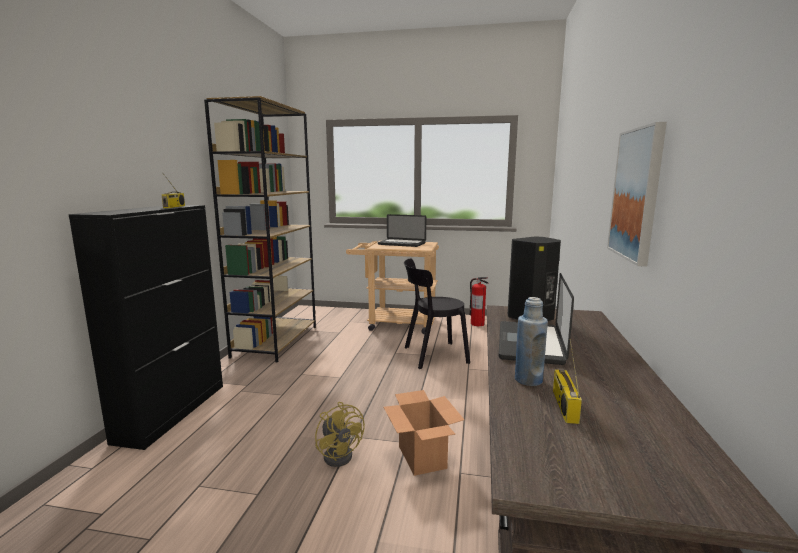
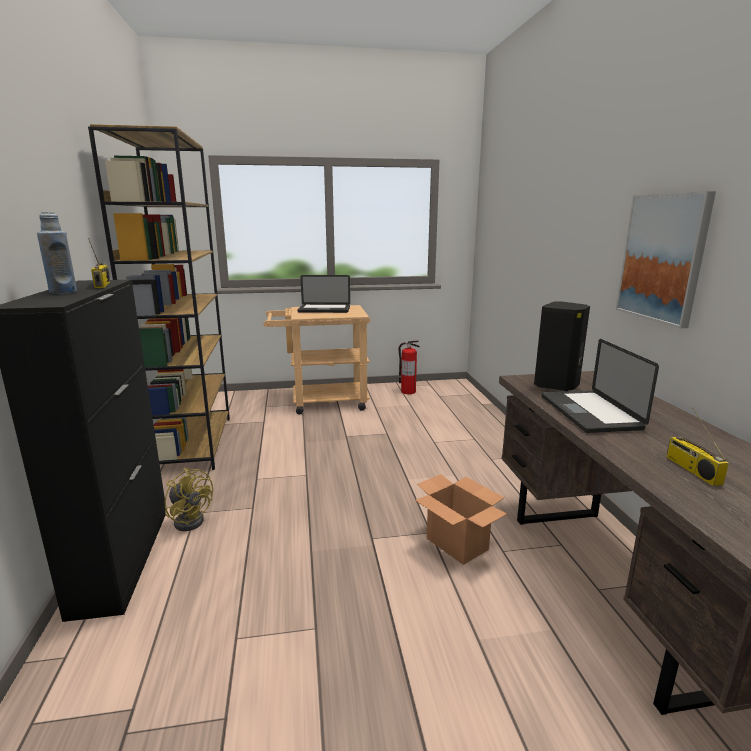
camera: 20 degrees left, 5 degrees up
yellow fan [315,402,365,467] -> yellow fan moved to [165,468,213,531]
black chair [404,259,470,369] -> none
blue bottle [515,297,548,386] -> blue bottle moved to [37,212,77,294]

